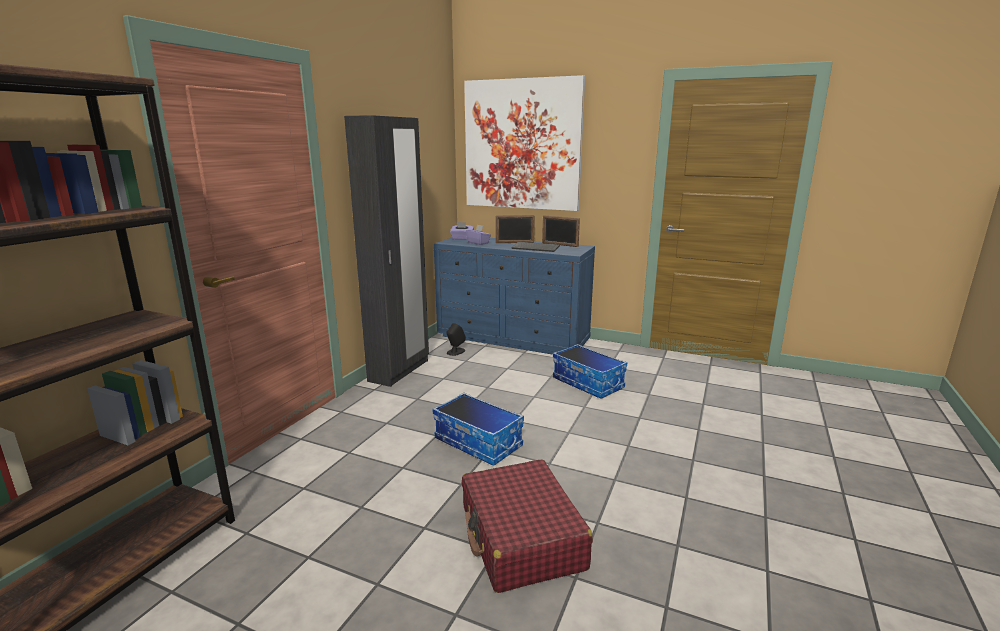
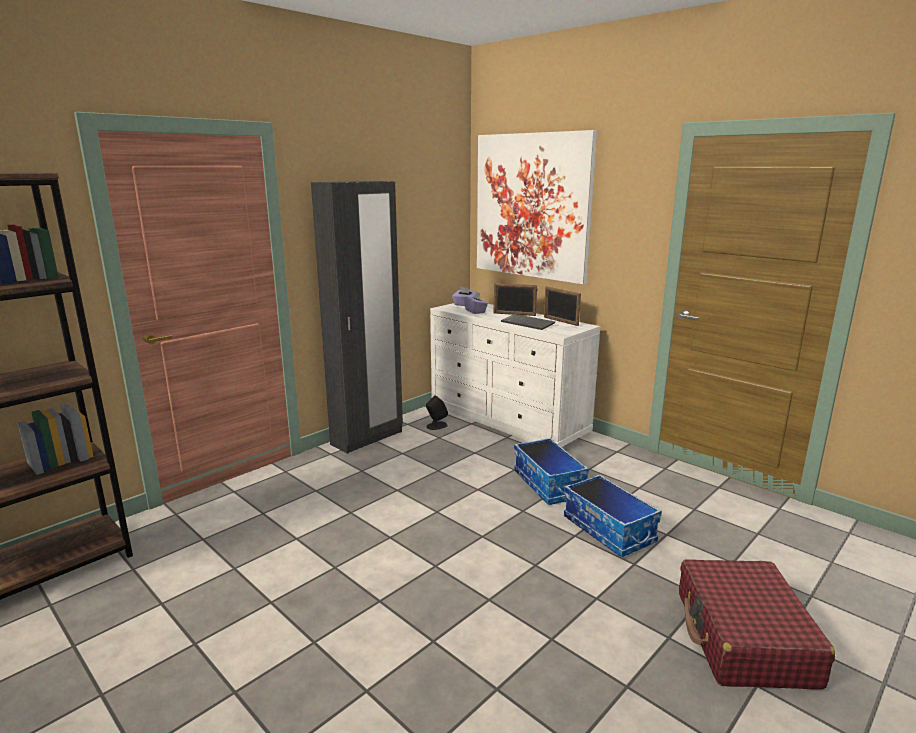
camera: 20 degrees right, 0 degrees up
storage box [432,393,524,466] -> storage box moved to [564,475,662,557]
blue dresser [434,238,595,355] -> white dresser [430,303,600,447]
red suitcase [462,459,593,593] -> red suitcase moved to [679,559,835,690]

